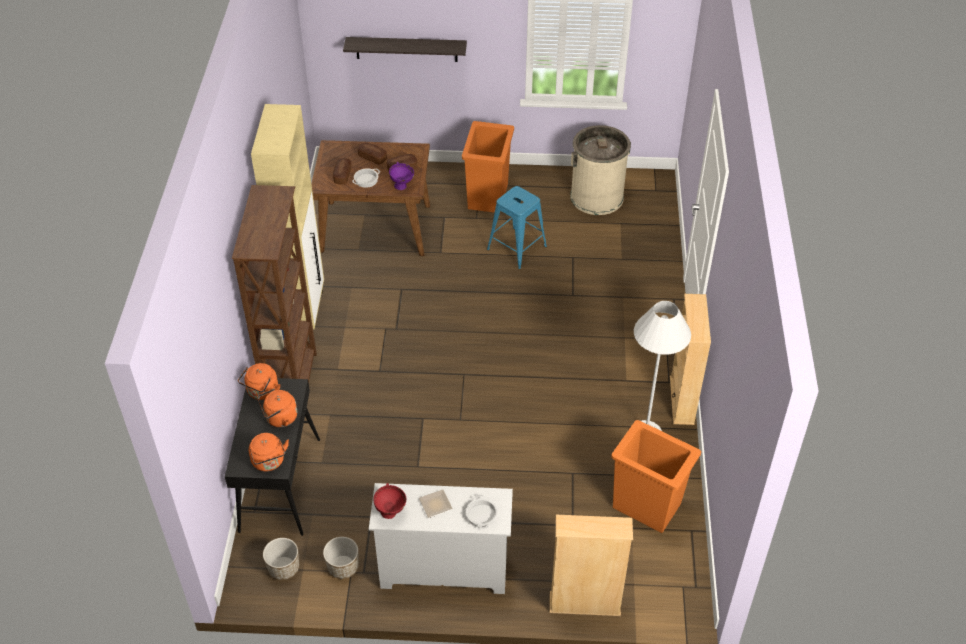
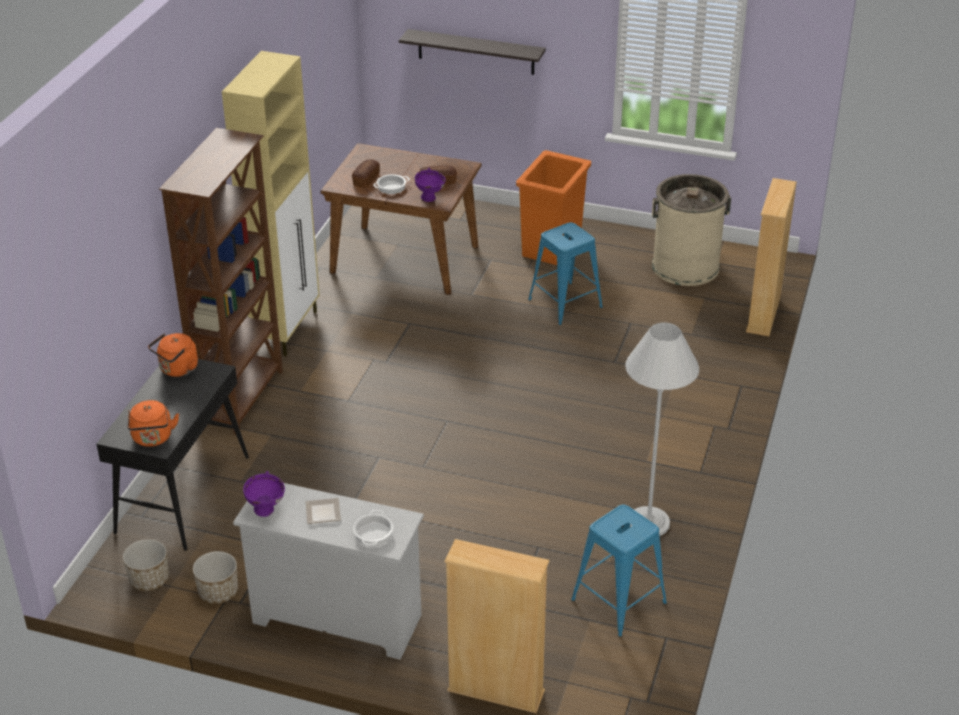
camera: 15 degrees right, 10 degrees down
orange kettle [257,388,297,427] -> none
bread [358,142,387,165] -> none
red bowl [373,483,406,519] -> purple bowl [243,471,285,517]
orange trash can [611,420,701,533] -> blue stool [571,504,667,637]
beige bookcase [670,294,711,425] -> beige bookcase moved to [746,178,797,336]

